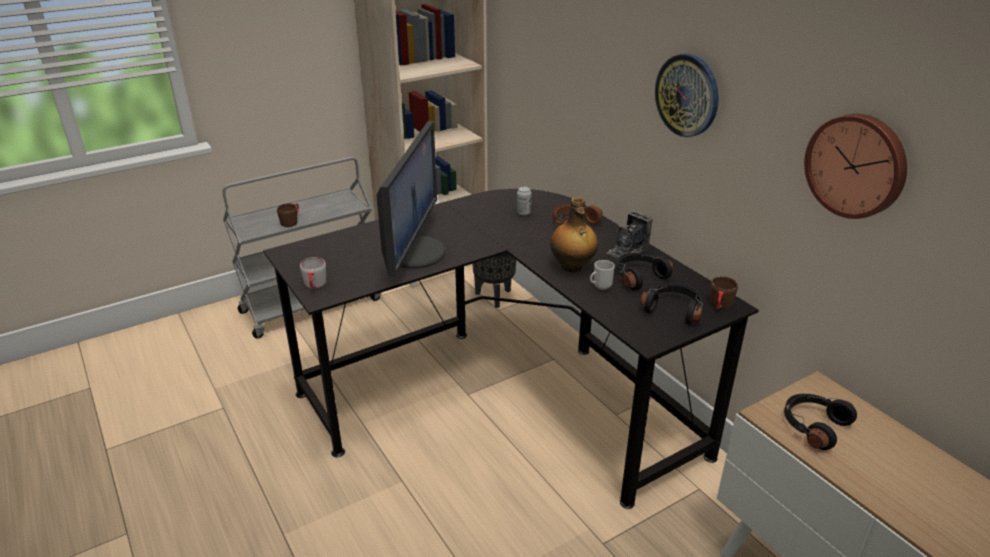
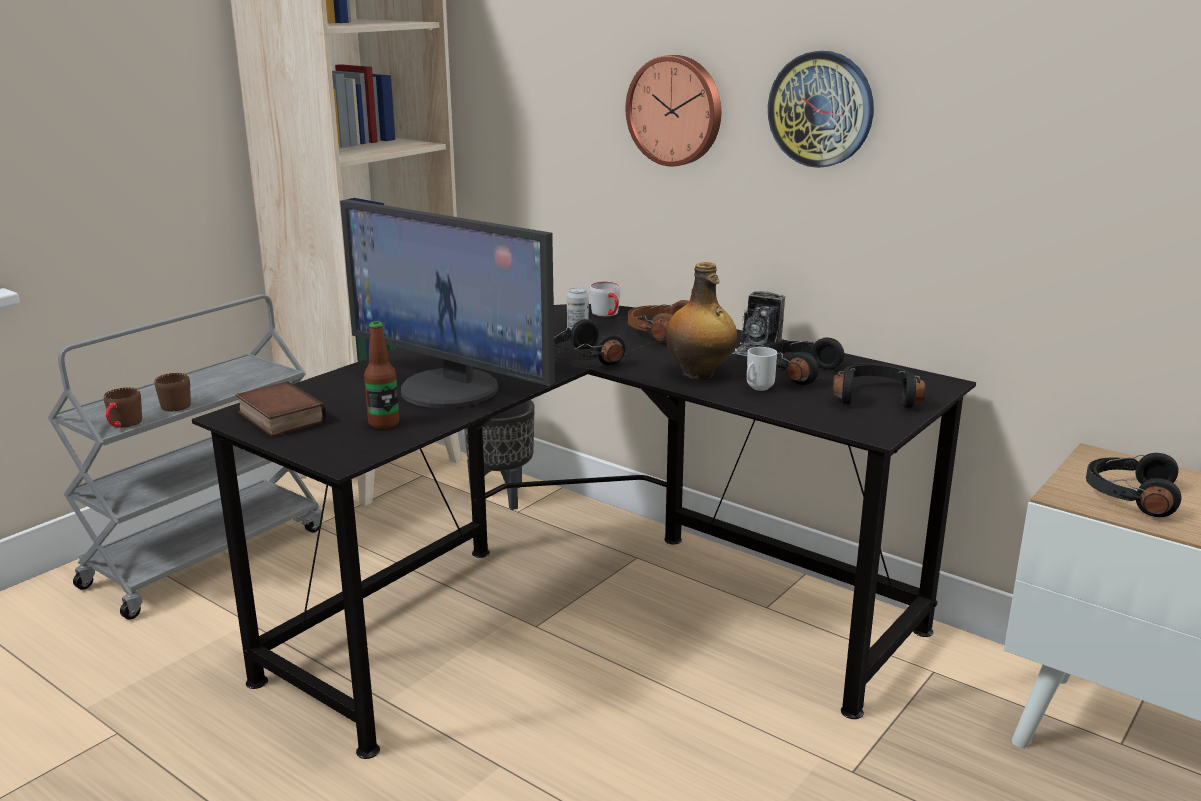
camera: 20 degrees left, 10 degrees down
grey mug [300,257,326,289] -> grey mug moved to [589,282,620,316]
monitor [376,121,446,277] -> monitor turned 135 degrees clockwise [340,199,555,408]
brown mug [710,276,738,309] -> brown mug moved to [104,387,142,428]
wall clock [804,114,907,219] -> wall clock moved to [626,55,721,166]
none -> book [236,381,327,437]
none -> bottle [364,321,399,429]
none -> black headphones [554,319,625,365]

